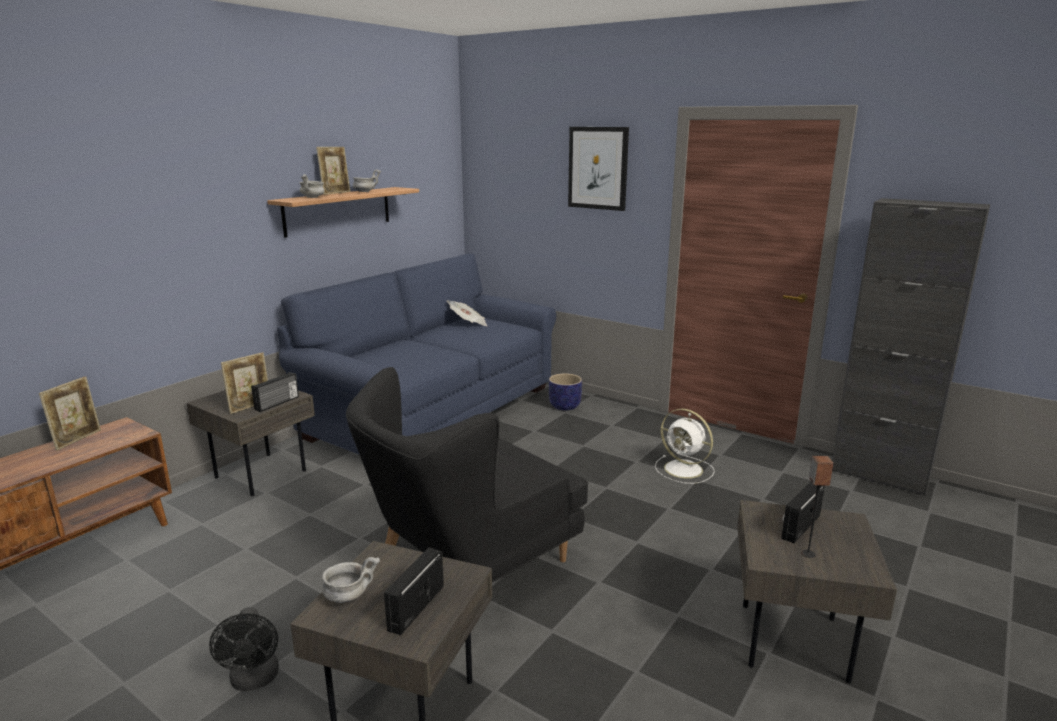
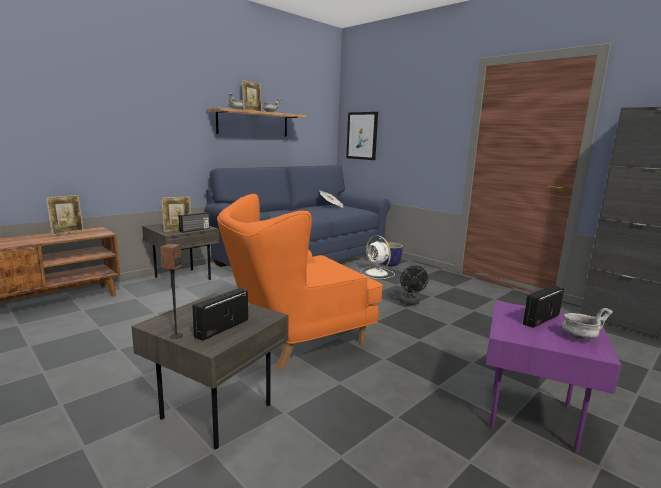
camera: 10 degrees right, 5 degrees down
black fan [209,607,279,691] -> black fan moved to [399,266,428,305]
grey bowl [322,557,380,603] -> grey bowl moved to [562,308,613,340]
black armchair [346,367,588,582] -> orange armchair [217,194,383,370]
picture [568,127,629,211] -> picture moved to [346,112,378,160]
white fan [655,408,715,484] -> white fan moved to [360,235,395,279]
grey side table [737,500,897,684] -> purple side table [486,301,621,452]
speaker [801,456,833,558] -> speaker moved to [160,243,183,339]

